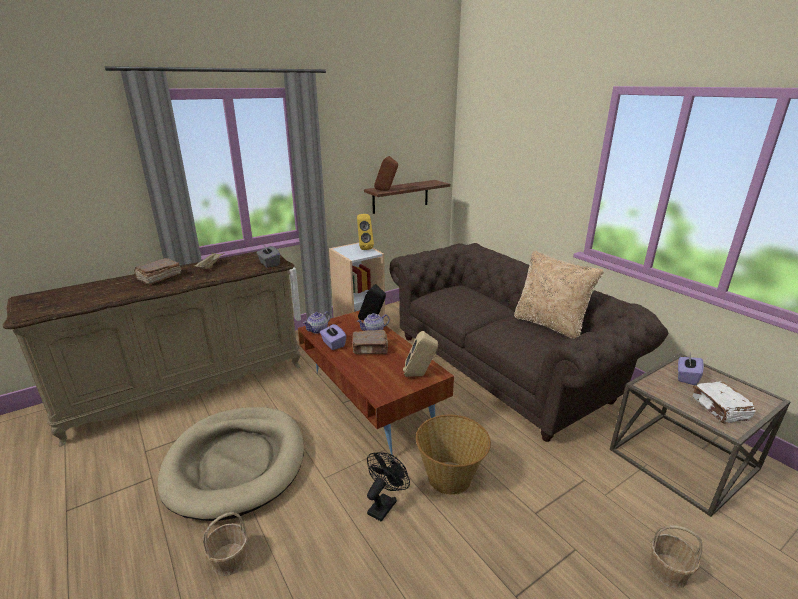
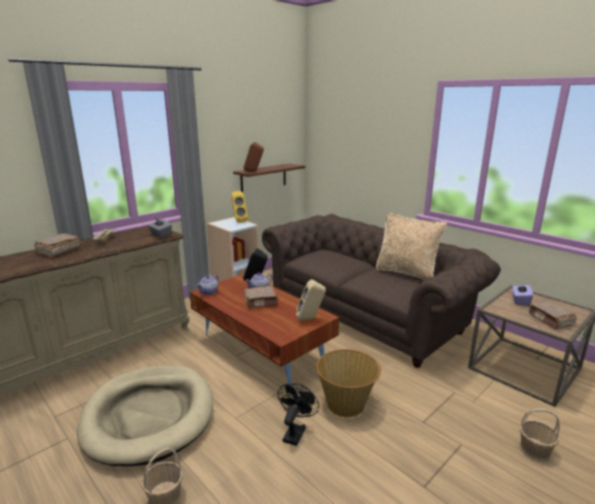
camera: 10 degrees left, 5 degrees down
purple tissue box [320,324,346,350] -> none
white book [693,382,755,424] -> brown book [529,300,577,330]

